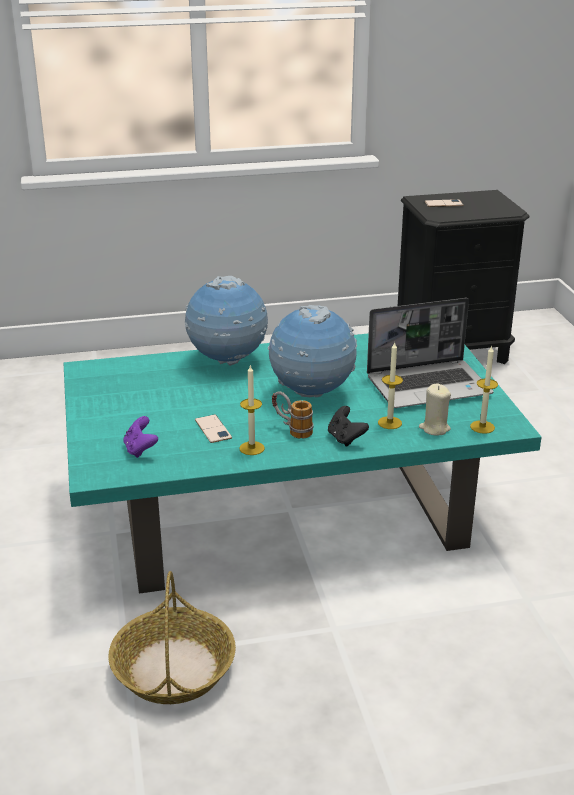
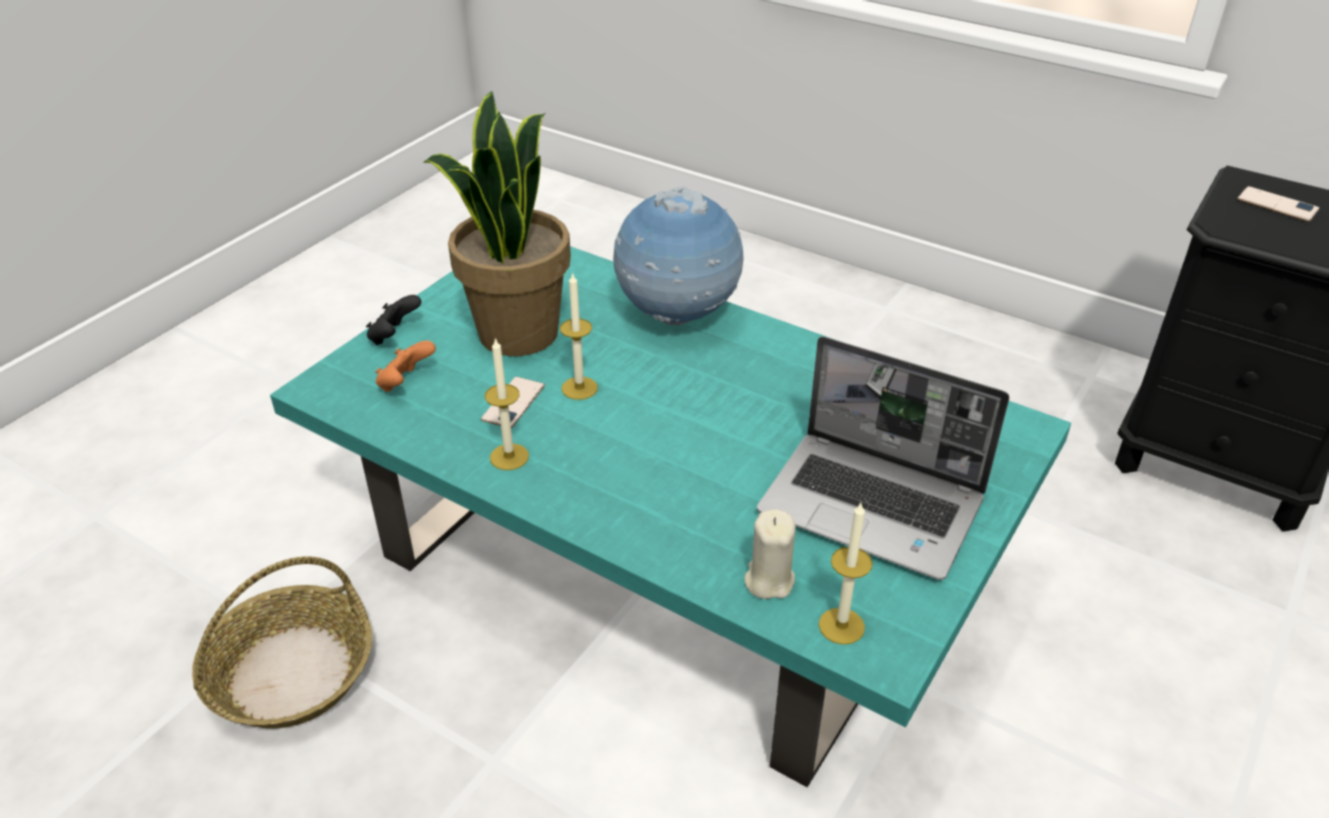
camera: 45 degrees right, 10 degrees up
purple game controller [123,416,158,458] -> orange game controller [375,341,436,392]
globe [268,305,357,397] -> none
mug [272,391,313,439] -> none
black game controller [328,406,369,447] -> black game controller moved to [366,295,421,345]
candle [378,341,403,429] -> candle moved to [560,272,598,400]
none -> potted plant [423,91,571,356]

